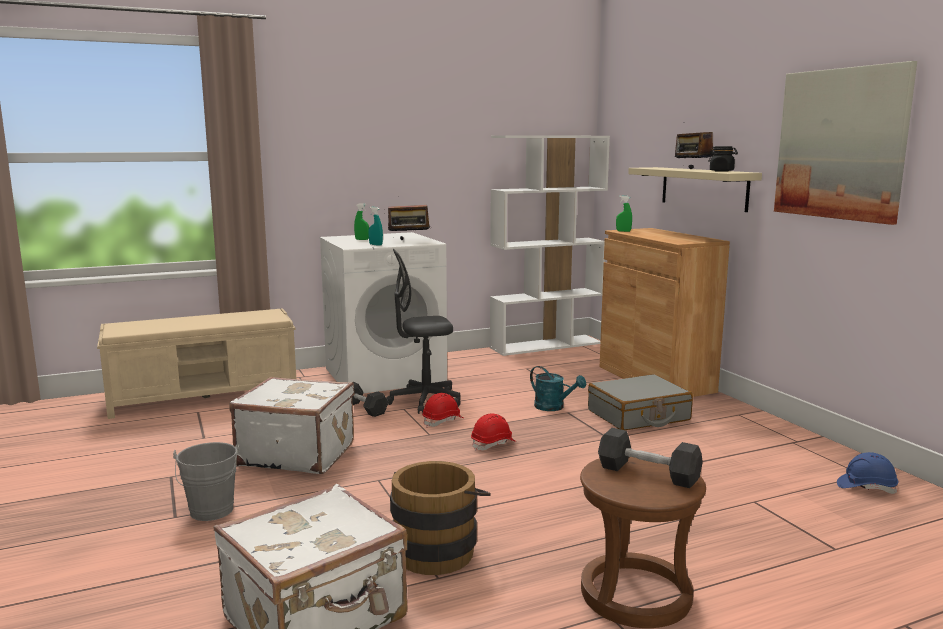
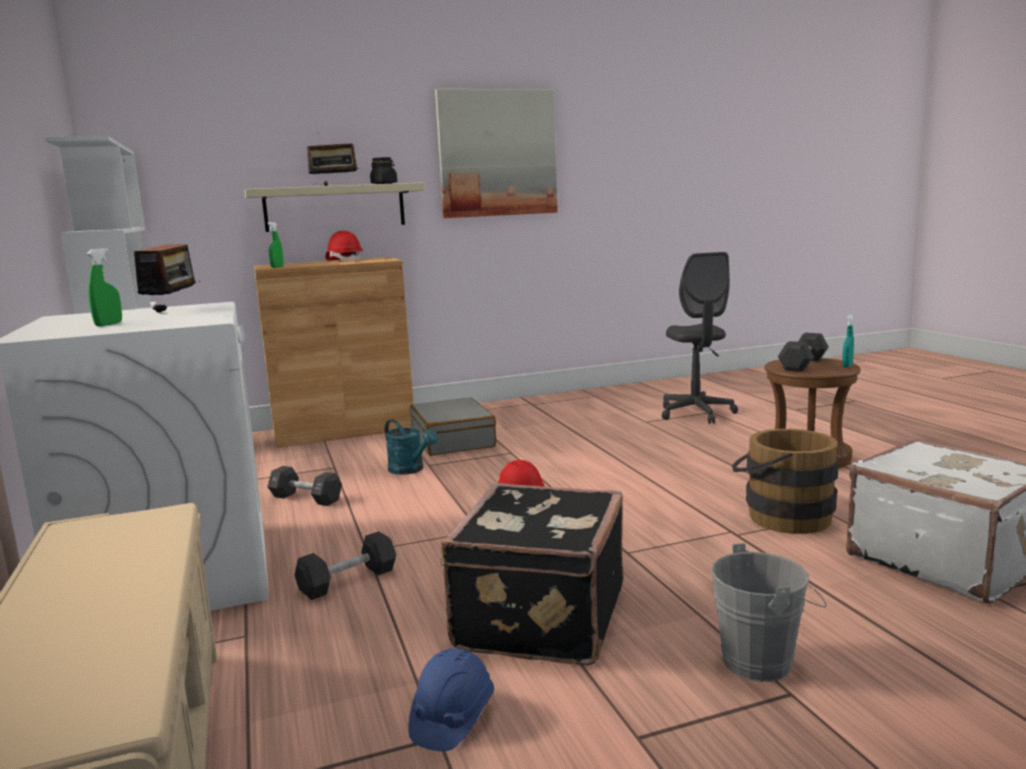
camera: 85 degrees left, 0 degrees up
white suitcase [229,377,354,474] -> black suitcase [440,483,624,666]
turquoise spray bottle [369,207,383,246] -> turquoise spray bottle moved to [842,314,854,367]
grey office chair [386,249,461,414] -> grey office chair moved to [662,252,738,424]
red hard hat [422,393,463,427] -> red hard hat moved to [325,231,363,262]
turquoise watering can [530,366,586,411] -> turquoise watering can turned 90 degrees clockwise [385,419,438,475]
blue hard hat [837,452,898,494] -> blue hard hat moved to [408,648,494,751]
none -> black dumbbell [267,466,342,506]

